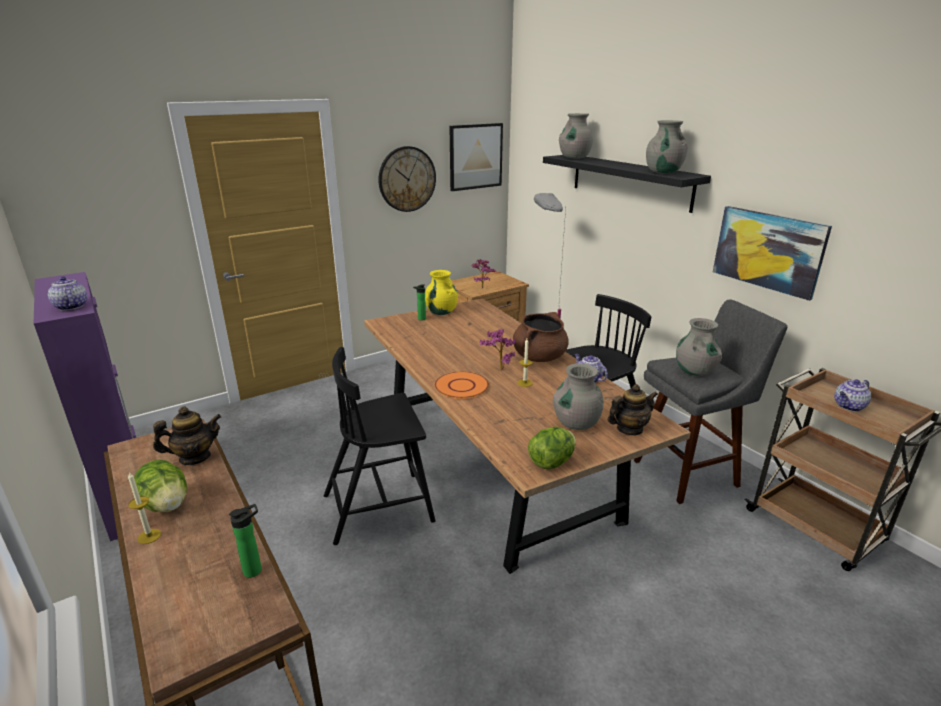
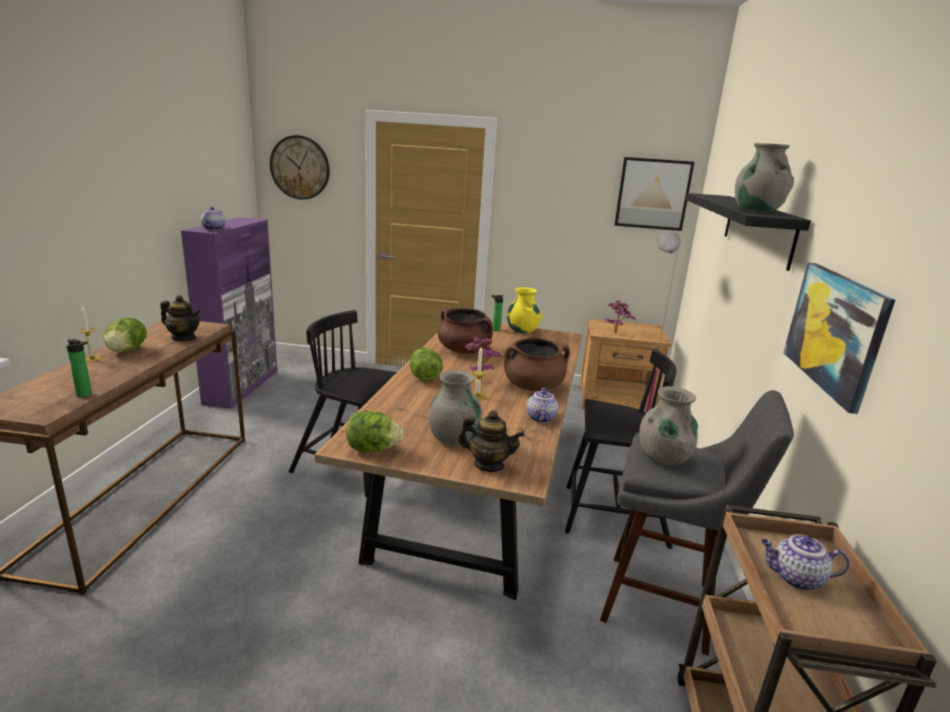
camera: 40 degrees right, 5 degrees down
wall clock [378,146,436,212] -> wall clock moved to [270,135,330,200]
orange plate [435,372,489,399] -> lettuce [410,348,443,382]
grey vase [559,113,593,159] -> none
none -> brown cooking pot [438,308,493,354]

